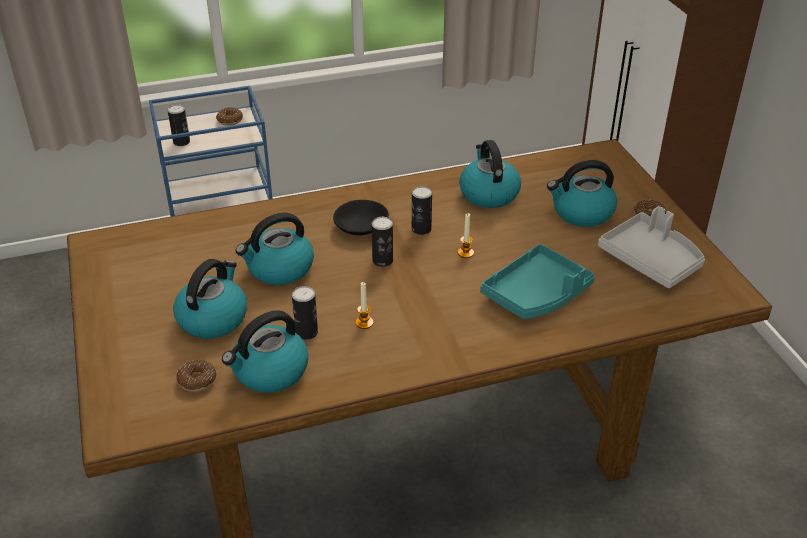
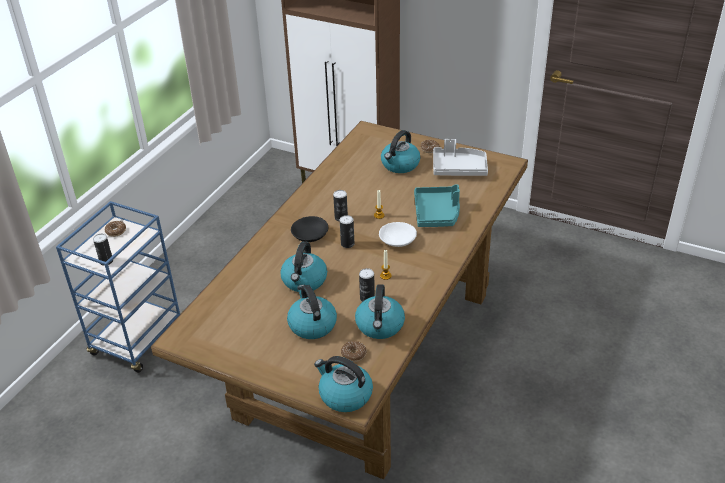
camera: 45 degrees left, 0 degrees up
kettle [459,140,521,208] -> kettle moved to [314,356,373,412]
none -> white bowl [379,222,417,247]

